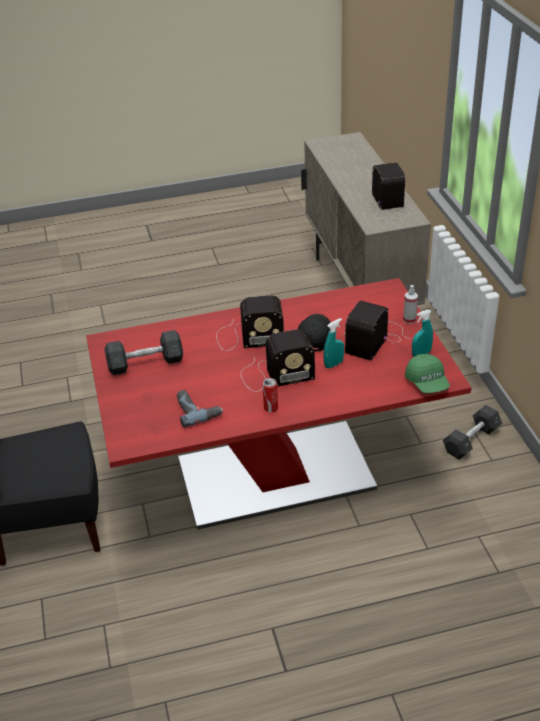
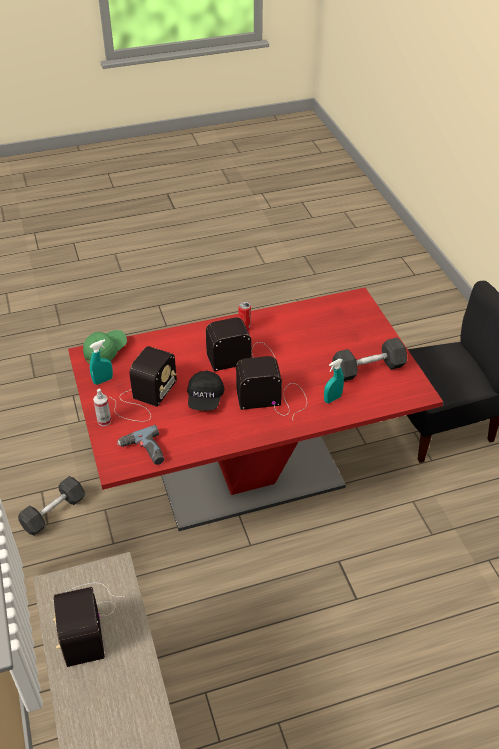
camera: 175 degrees right, 5 degrees up
power drill [177,390,223,427] -> power drill moved to [117,425,164,465]
turquoise spray bottle [323,318,344,368] -> turquoise spray bottle moved to [324,359,344,403]
green cap [405,354,450,393] -> green cap turned 60 degrees clockwise [83,330,127,364]

